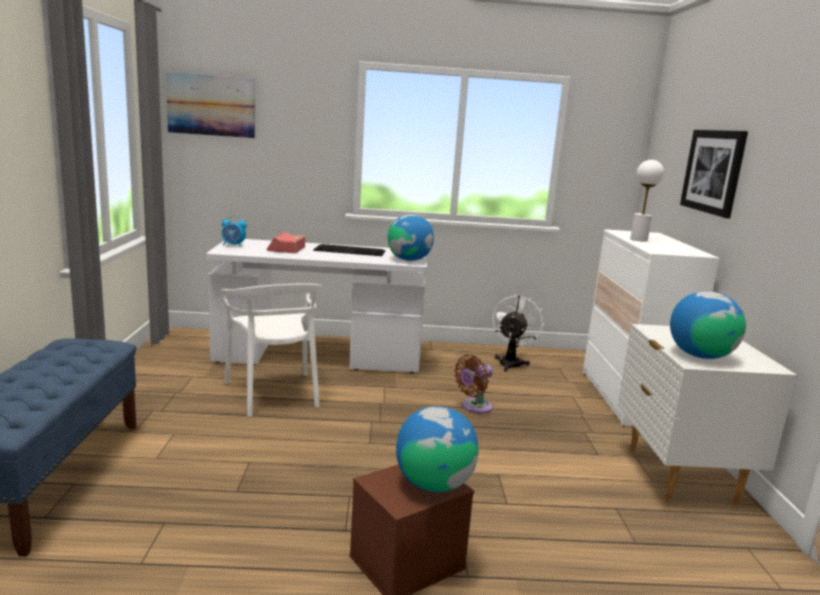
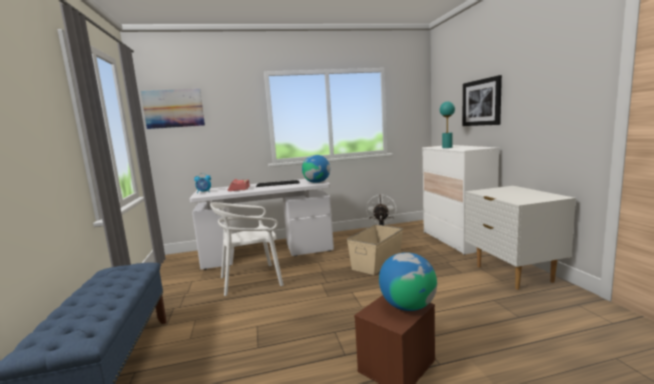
camera: 10 degrees left, 5 degrees down
white chair [220,283,322,417] -> white chair turned 105 degrees clockwise [210,202,284,296]
brown fan [454,355,493,414] -> beige storage box [347,224,403,275]
white table lamp [630,160,664,242] -> turquoise table lamp [440,102,455,148]
globe [670,291,746,359] -> none

